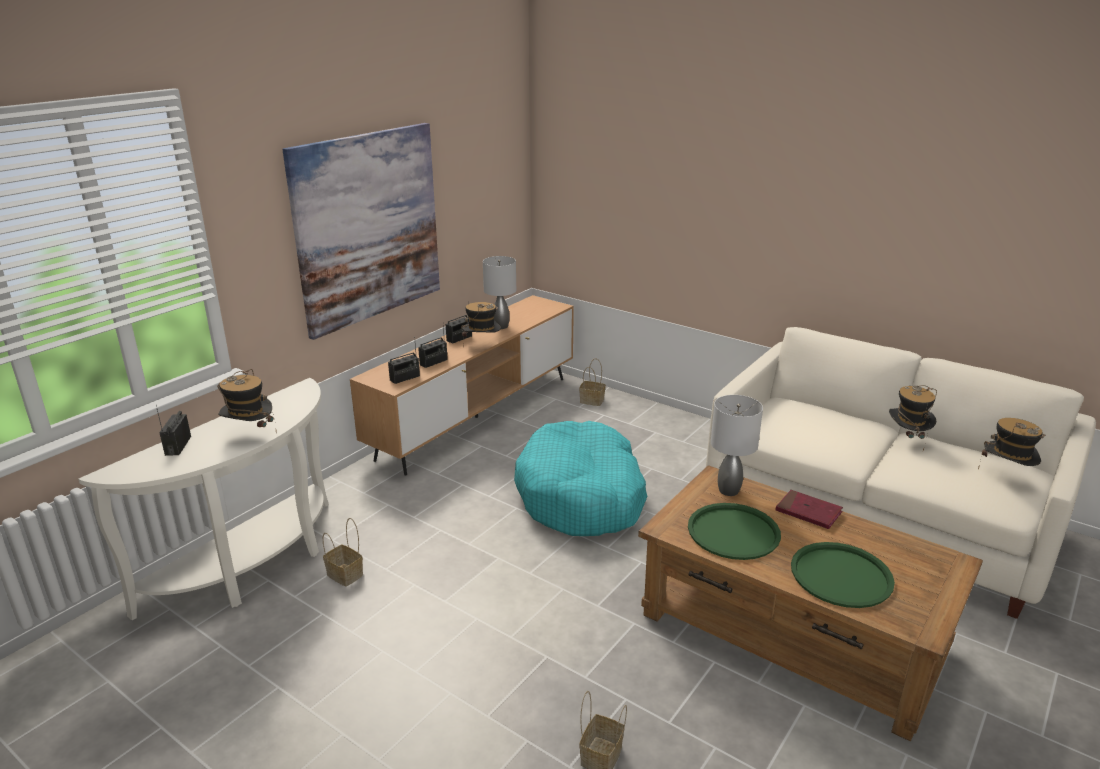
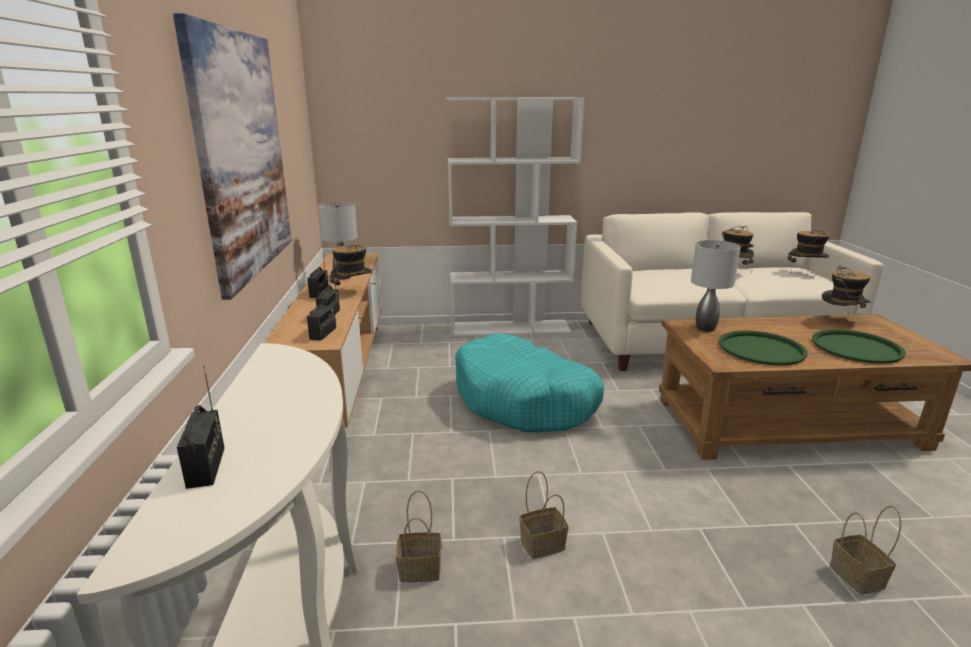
camera: 40 degrees left, 5 degrees down
radio [156,405,191,456] -> radio turned 150 degrees counterclockwise [177,366,224,489]
hat [217,369,277,433] -> hat moved to [822,265,871,315]
basket [579,358,606,406] -> basket moved to [519,471,568,559]
red book [776,490,843,529] -> none
none -> white bookcase [446,97,584,337]

